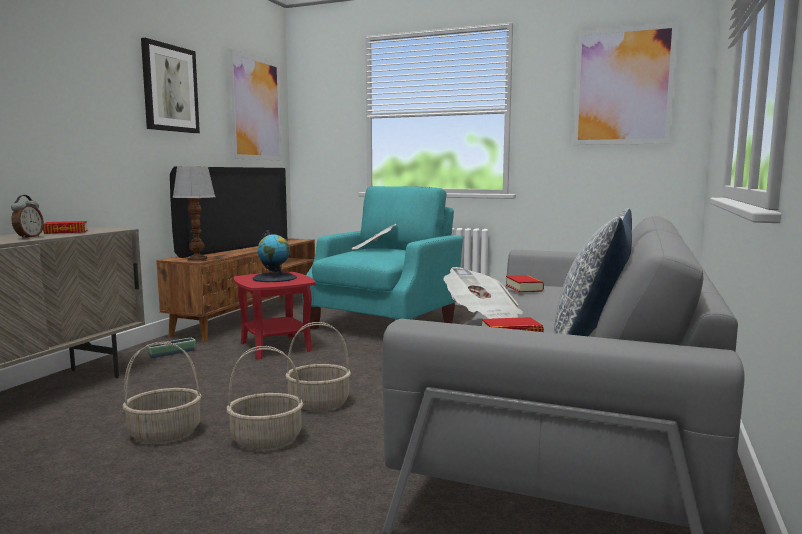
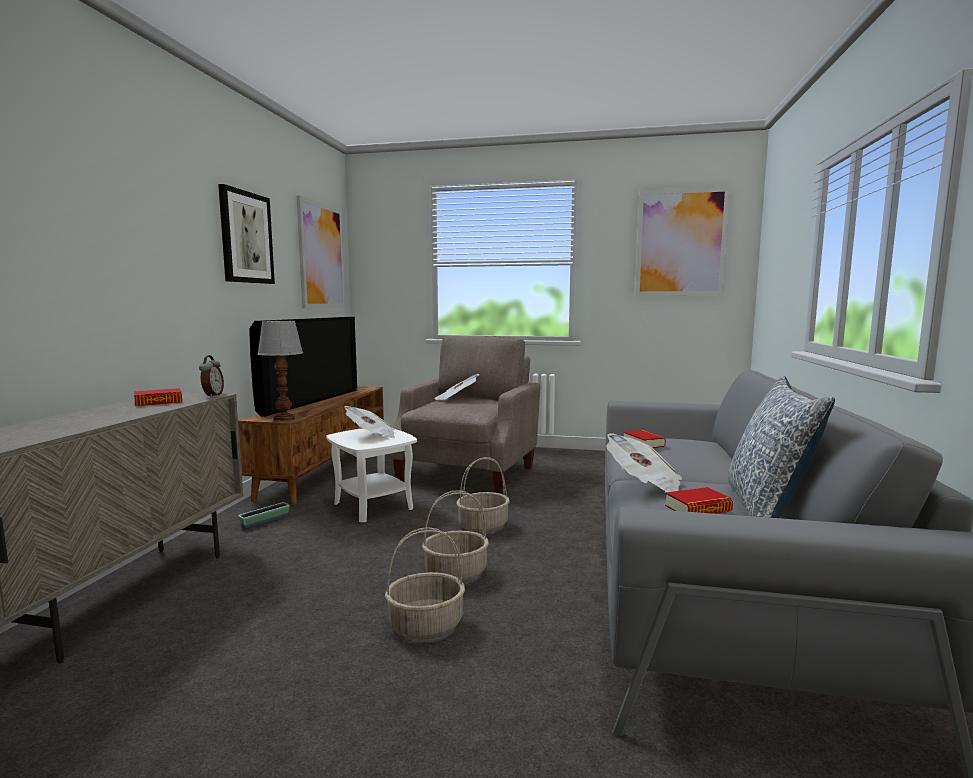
camera: 10 degrees left, 0 degrees up
alarm clock [11,195,44,239] -> alarm clock moved to [199,355,224,397]
basket [123,342,202,443] -> basket moved to [456,457,510,533]
red side table [234,272,315,359] -> white side table [326,429,417,522]
globe [252,230,297,282] -> newspaper [344,406,395,438]
turquoise armchair [302,186,463,329] -> beige armchair [390,335,540,494]

